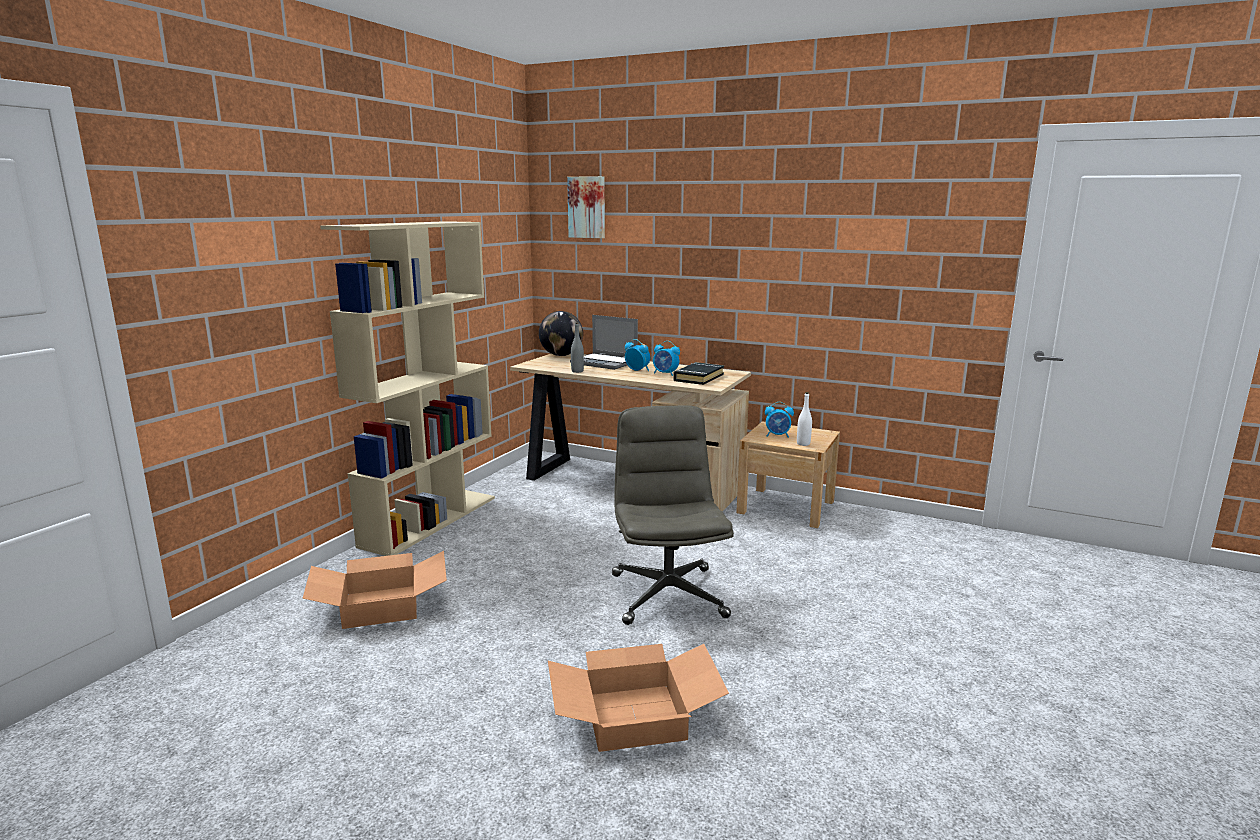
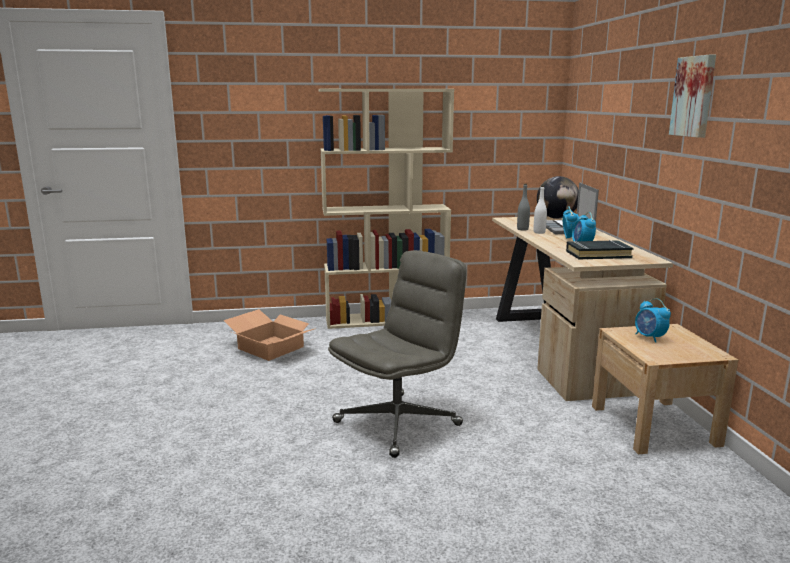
camera: 55 degrees right, 0 degrees up
cardboard box [548,644,729,752] -> none
picture [567,176,605,238] -> picture moved to [669,55,716,138]
white bottle [797,392,812,446] -> white bottle moved to [534,186,547,234]

